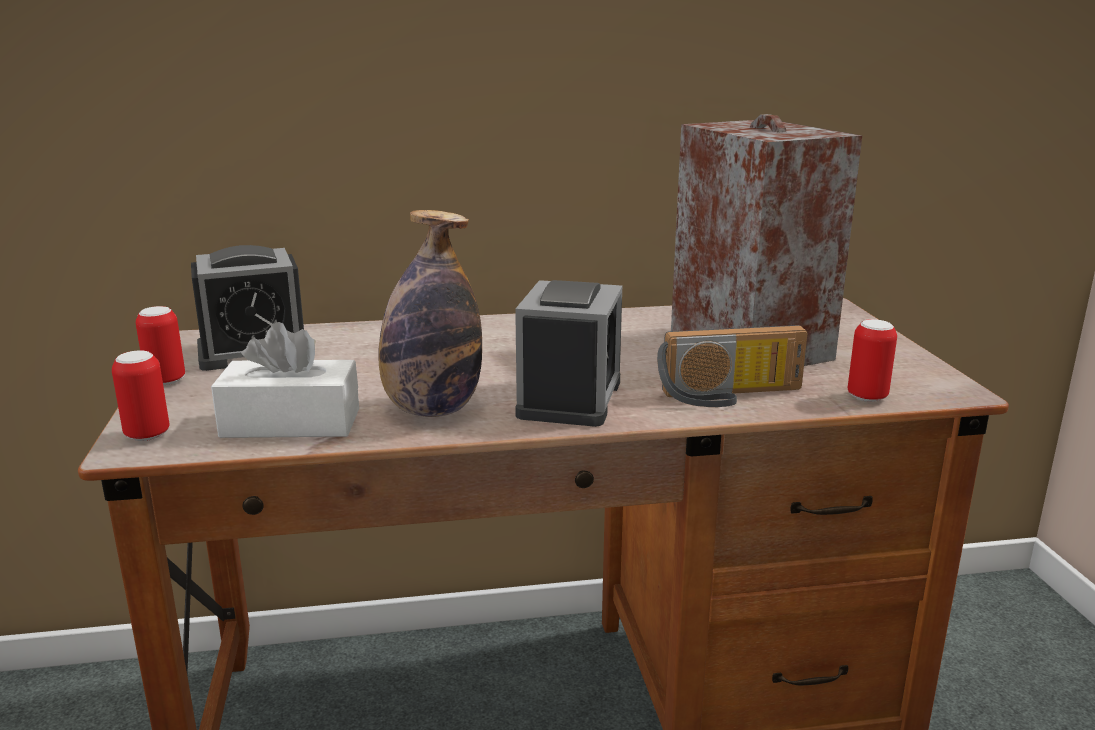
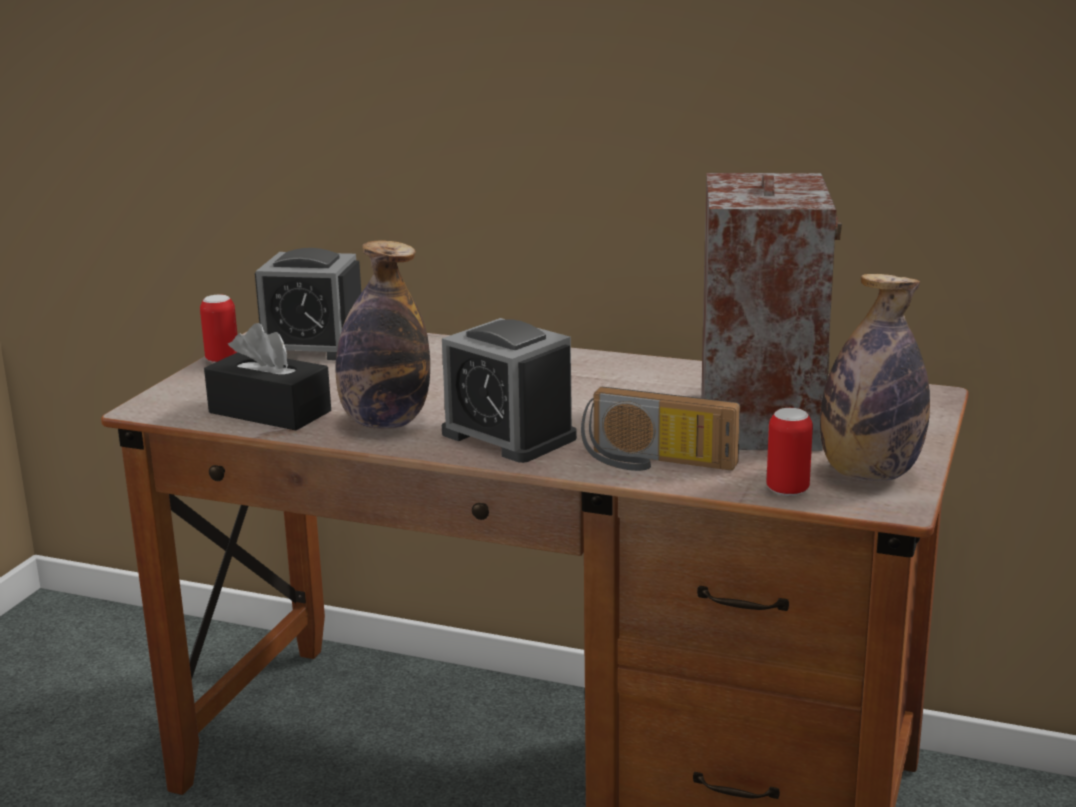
camera: 30 degrees right, 0 degrees up
can [112,350,170,441] -> none
white tissue box [211,322,359,438] -> black tissue box [204,323,331,430]
alarm clock [515,280,622,427] -> alarm clock turned 90 degrees clockwise [442,318,577,463]
none -> bottle [820,274,930,481]

